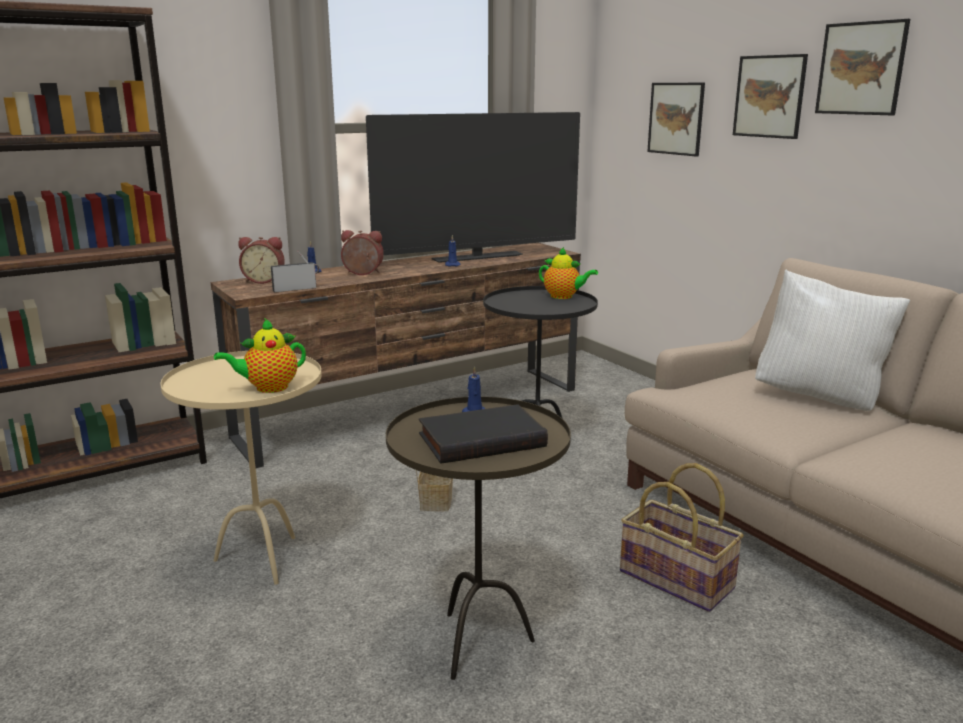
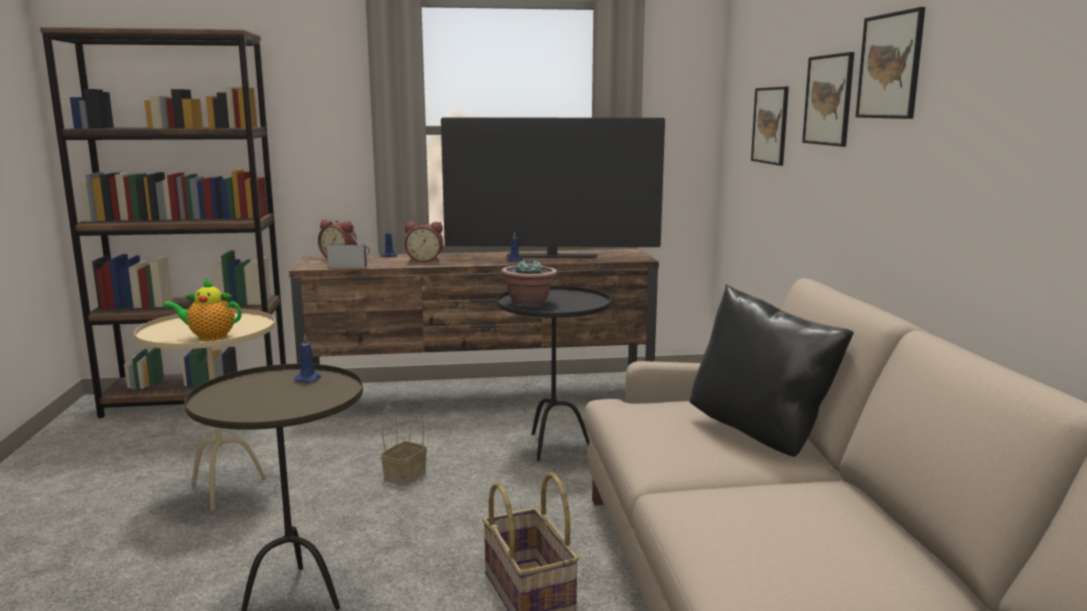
camera: 25 degrees right, 5 degrees down
alarm clock [341,230,384,275] -> alarm clock turned 150 degrees clockwise [404,222,443,263]
black book [419,404,548,464] -> none
teapot [539,247,598,299] -> none
white pillow [755,269,910,411] -> black pillow [690,284,854,457]
none -> potted plant [501,259,557,307]

